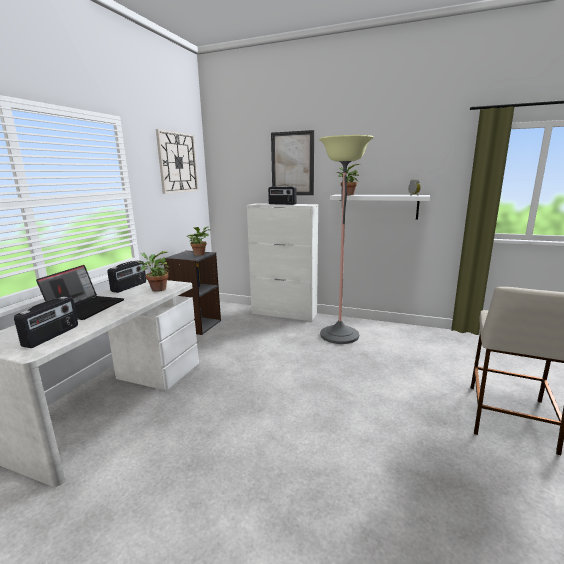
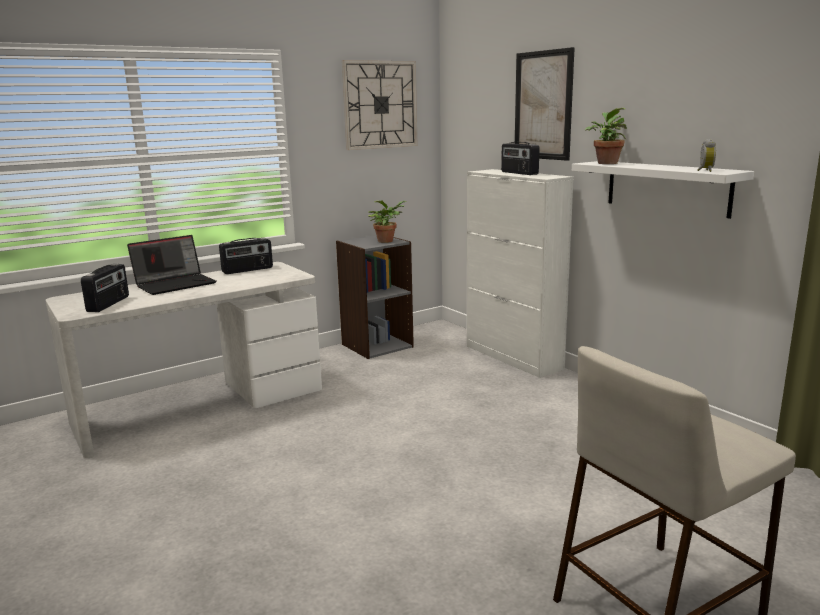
camera: 35 degrees right, 0 degrees up
radio [14,296,78,348] -> radio turned 45 degrees counterclockwise [81,263,129,312]
potted plant [138,251,169,292] -> none
floor lamp [319,135,374,344] -> none

